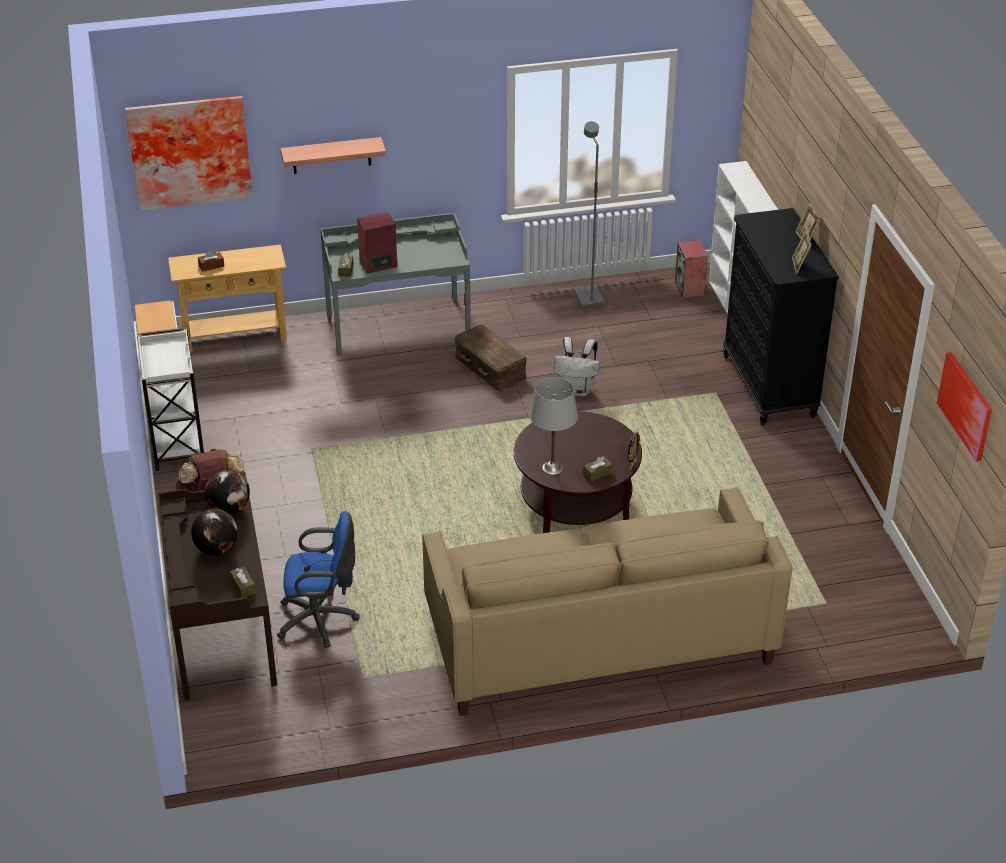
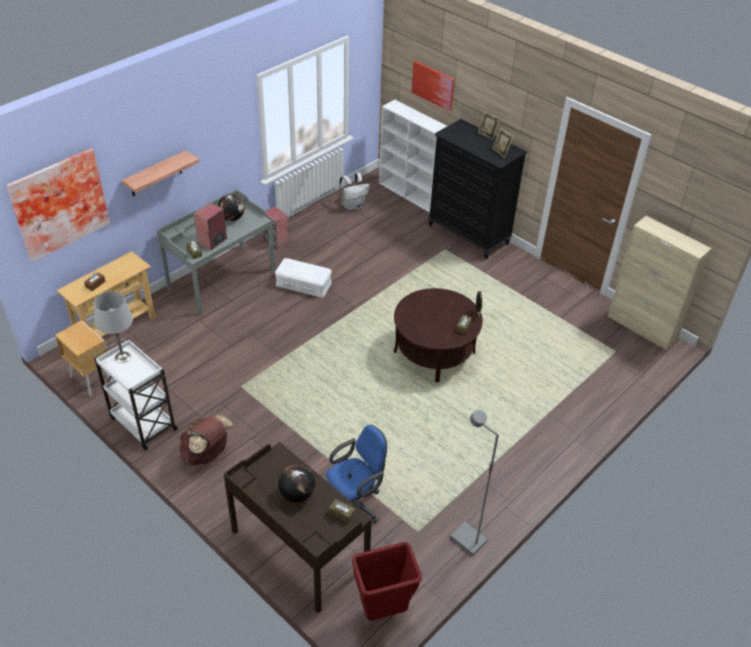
camera: 35 degrees left, 5 degrees up
globe [205,469,250,514] -> globe moved to [218,194,245,221]
beige sofa [422,487,792,716] -> none
brown storage box [455,325,527,391] -> white storage box [275,258,332,298]
grey table lamp [530,377,578,475] -> grey table lamp moved to [94,291,133,363]
white backpack [554,337,599,396] -> white backpack moved to [339,172,369,211]
grey floor lamp [574,121,605,308] -> grey floor lamp moved to [450,410,499,555]
speaker [675,240,708,298] -> speaker moved to [263,206,289,249]
picture [937,352,992,461] -> picture moved to [412,61,454,111]
none -> red trash can [352,542,422,621]
none -> beige cabinet [608,216,712,350]

